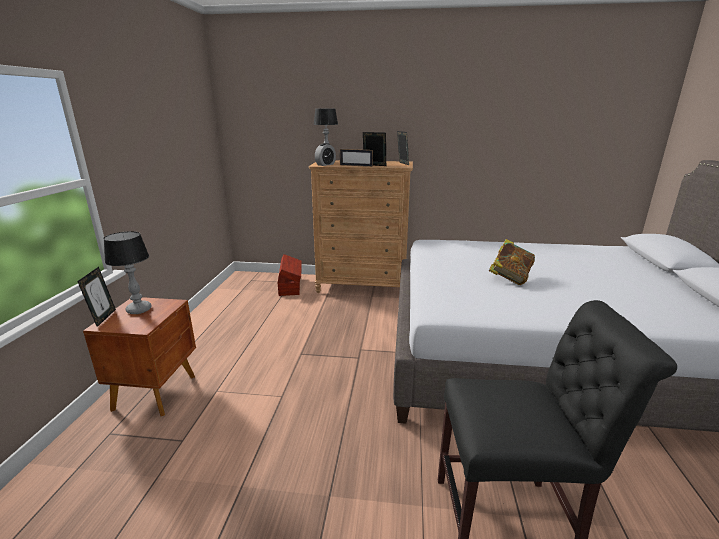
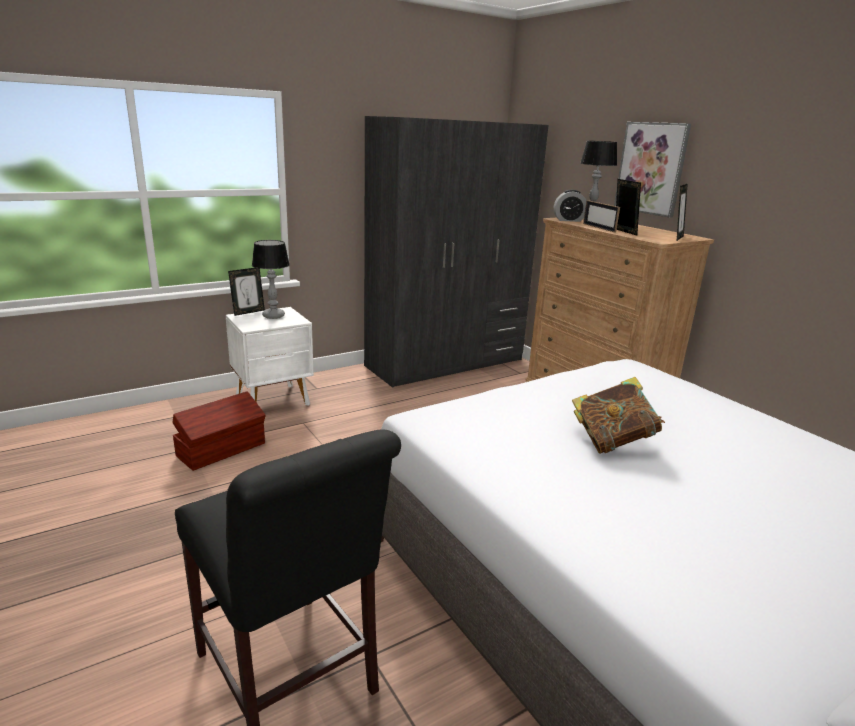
camera: 50 degrees right, 0 degrees up
brown nightstand [83,297,196,416] -> white nightstand [226,307,314,405]
brown storage box [278,254,302,296] -> brown storage box moved to [172,391,266,471]
none -> grey wardrobe [364,116,548,388]
none -> picture [614,122,691,218]

